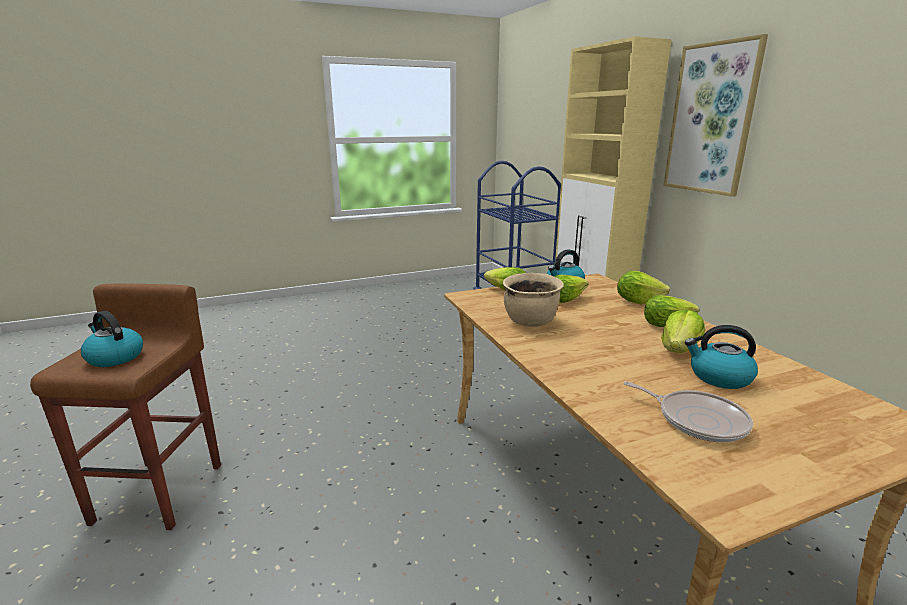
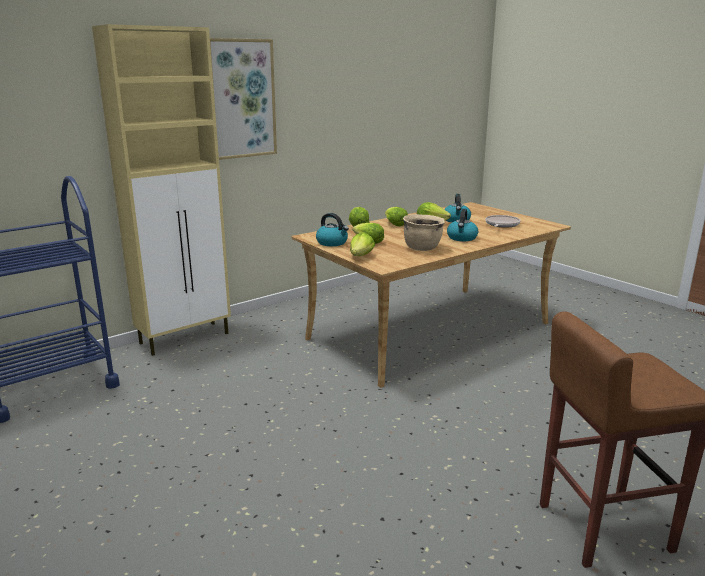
camera: 105 degrees left, 0 degrees up
kettle [81,311,143,367] -> kettle moved to [447,209,478,241]

